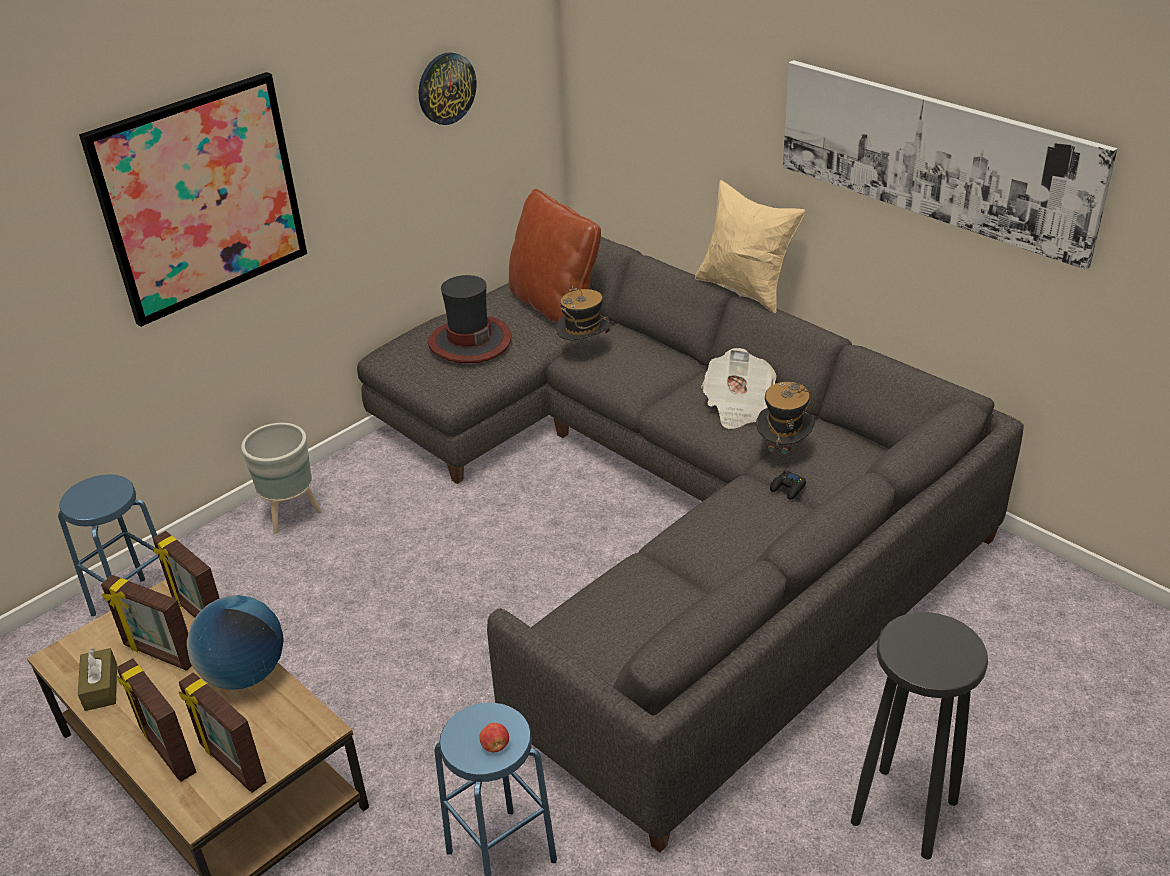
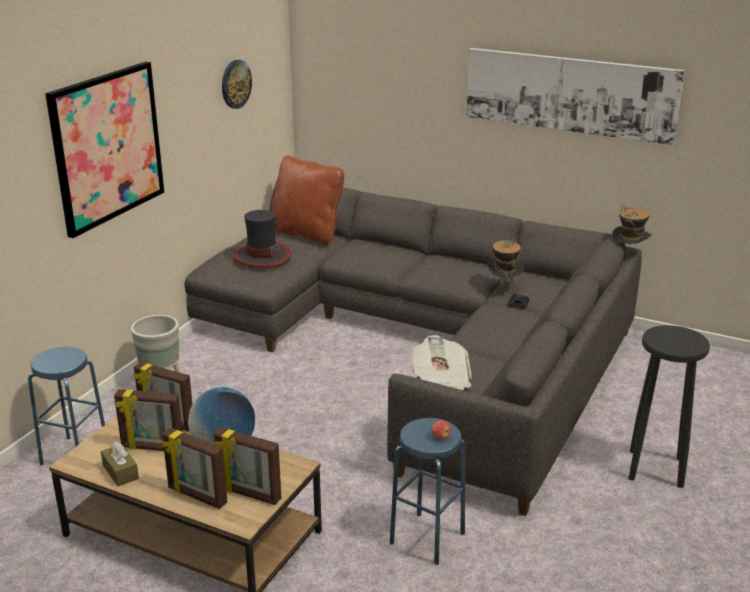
camera: 20 degrees left, 10 degrees down
hat [556,285,611,341] -> hat moved to [612,206,652,247]
beige pillow [695,180,805,313] -> none
newspaper [702,348,777,429] -> newspaper moved to [412,335,471,390]

